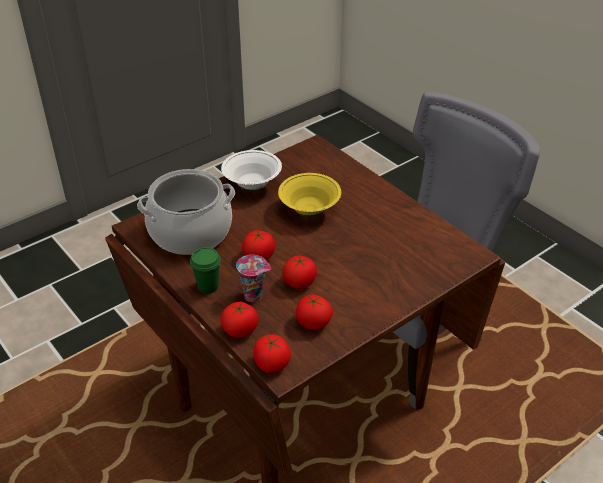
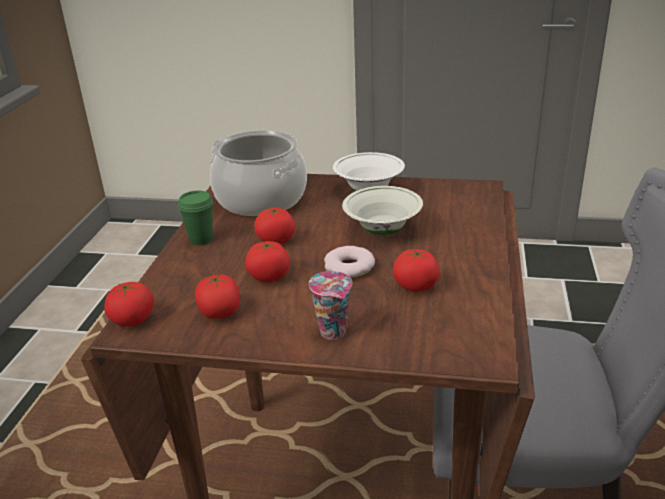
camera: 50 degrees right, 10 degrees down
tomato [220,302,259,338] -> tomato moved to [393,249,439,292]
cup [236,255,271,302] -> cup moved to [309,271,352,340]
yellow bowl [278,173,341,217] -> white bowl [342,186,423,235]
none -> donut [324,246,375,278]

